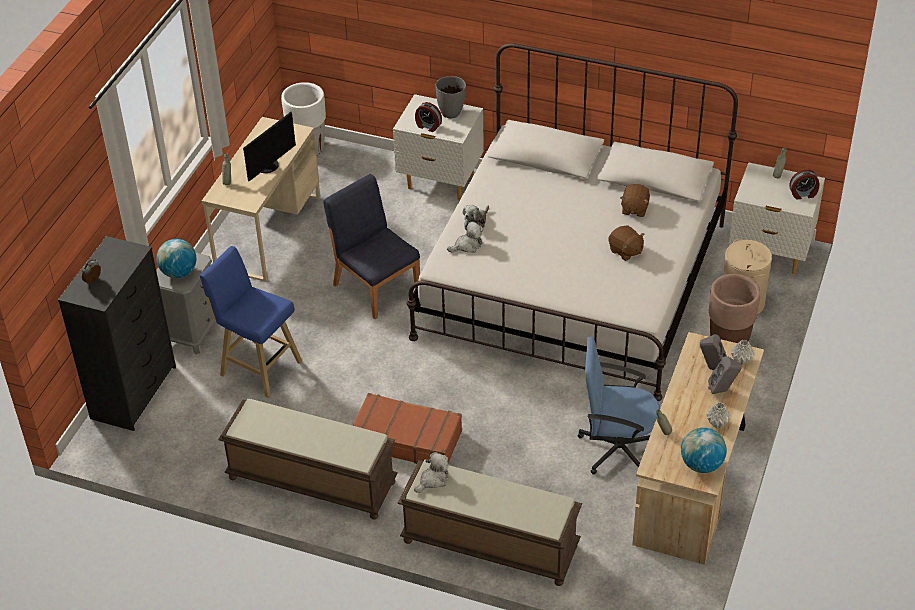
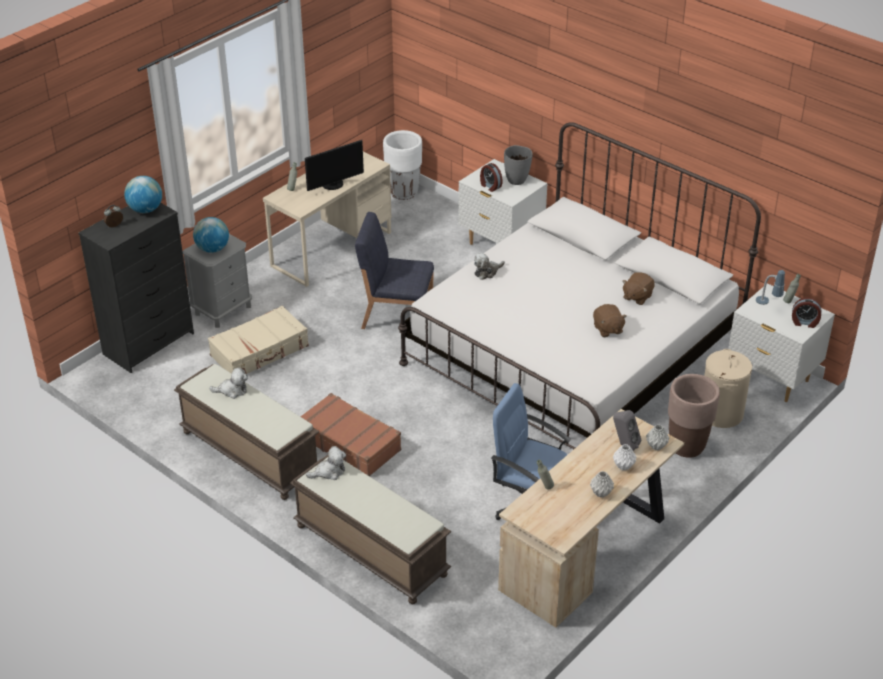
camera: 20 degrees right, 5 degrees down
blue stool [200,246,302,398] -> beige suitcase [208,306,309,374]
blue chair [323,174,420,319] -> blue chair turned 60 degrees counterclockwise [355,212,434,329]
plush toy [447,221,483,253] -> plush toy moved to [209,367,248,399]
globe [681,428,727,473] -> globe moved to [124,176,162,213]
grey speaker [708,356,742,394] -> white vase [613,444,636,471]
none -> table lamp [756,270,785,305]

